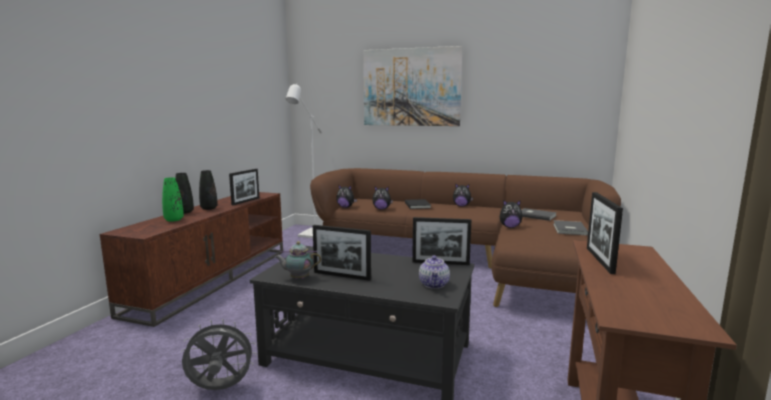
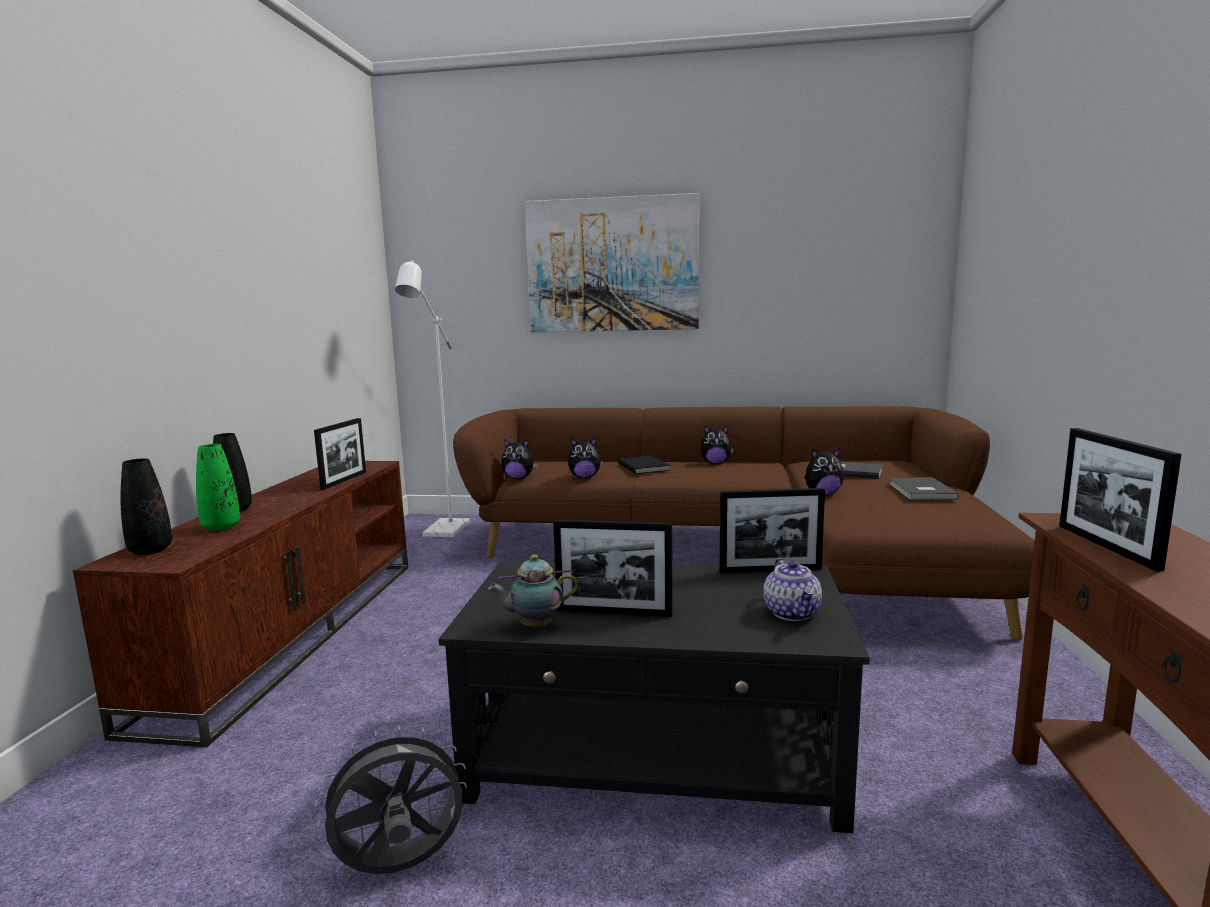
camera: 10 degrees left, 0 degrees up
black vase [199,170,218,210] -> black vase moved to [121,458,172,555]

